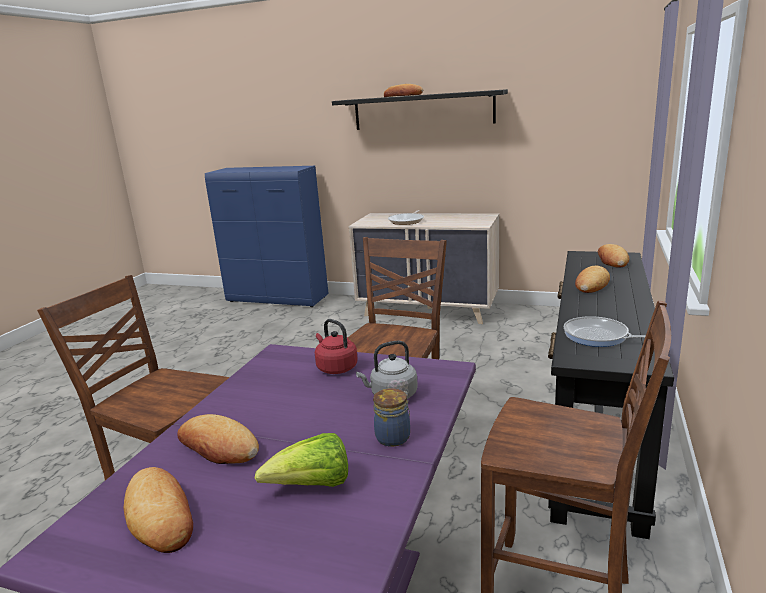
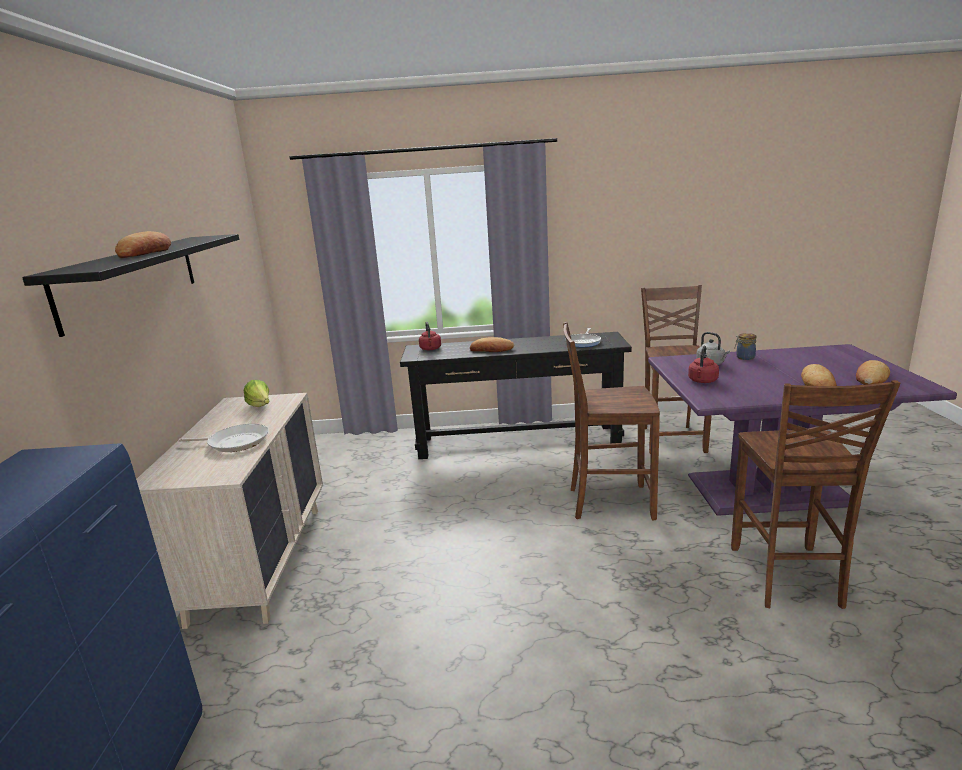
camera: 110 degrees left, 0 degrees up
lettuce [255,433,348,487] -> lettuce moved to [244,380,270,407]
bread [598,244,629,268] -> red kettle [419,322,441,350]

